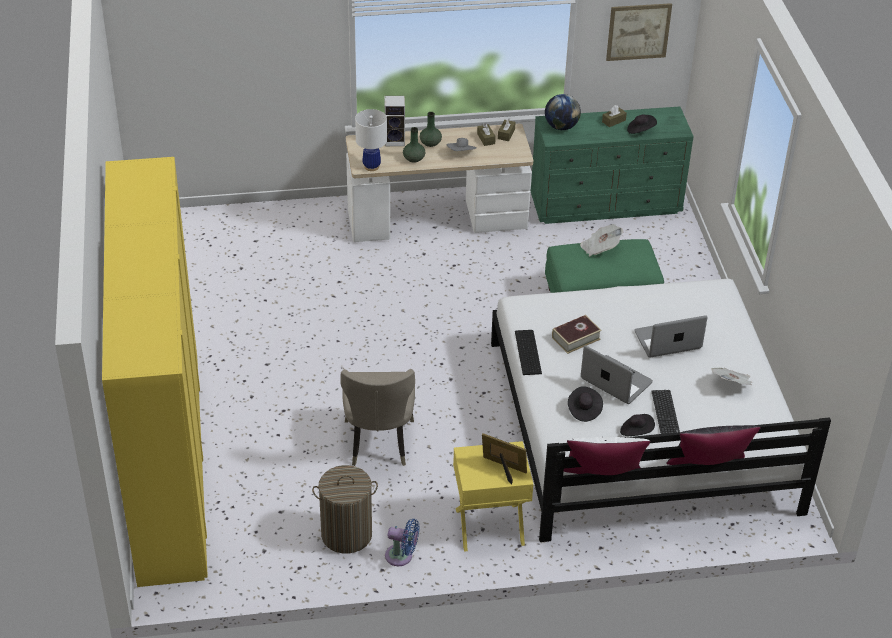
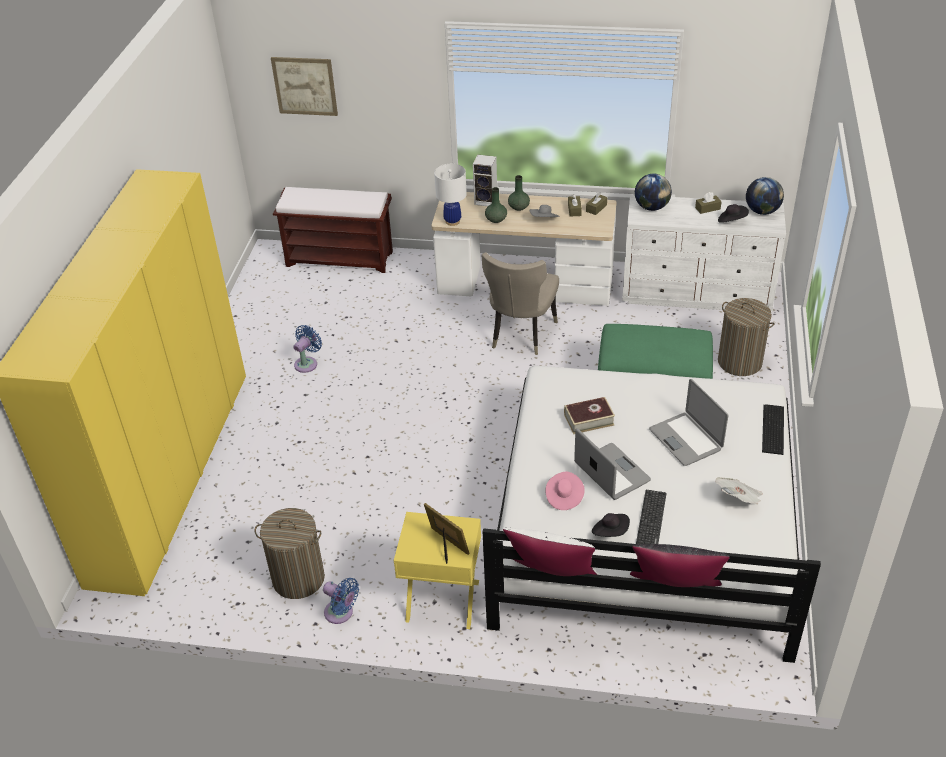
camera: 20 degrees right, 0 degrees up
beige chair [340,369,415,466] -> beige chair moved to [482,252,559,355]
keyboard [515,330,542,375] -> keyboard moved to [762,404,784,455]
green dresser [530,106,694,224] -> white dresser [622,195,786,311]
black hat [568,386,603,422] -> pink hat [545,472,585,510]
newspaper [580,224,623,256] -> none
picture [606,3,672,61] -> picture moved to [271,57,338,116]
laptop [634,315,707,358] -> laptop turned 120 degrees counterclockwise [649,379,728,466]
none -> brown bench [273,187,393,273]
none -> blue fan [293,325,322,373]
none -> laundry basket [718,298,774,376]
none -> globe [746,177,784,215]

